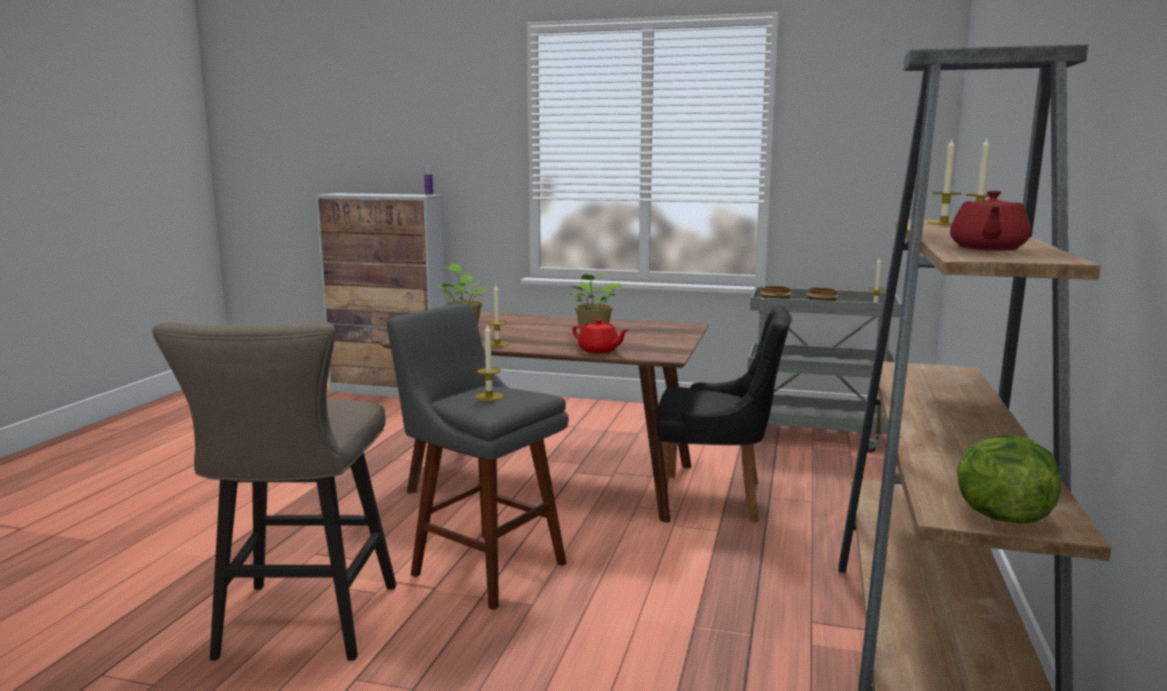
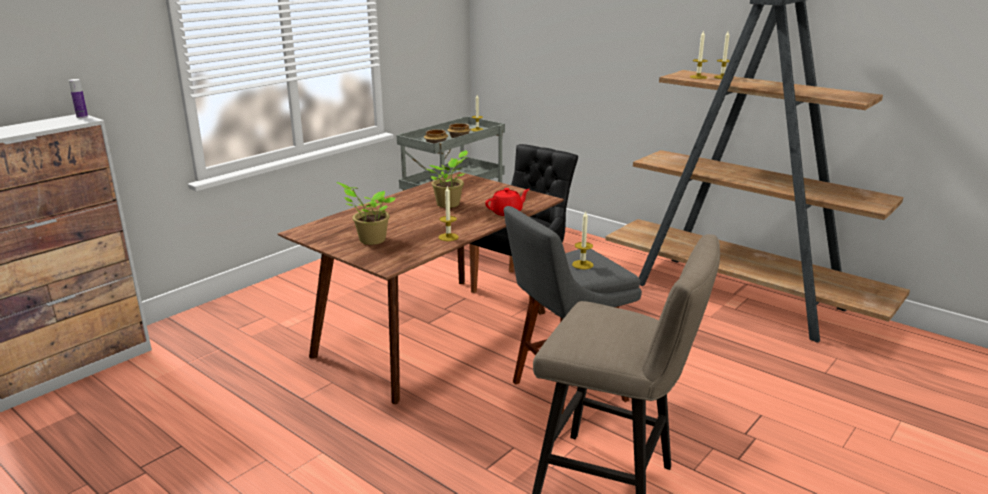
camera: 65 degrees left, 10 degrees up
red teapot [950,191,1031,251] -> none
lettuce [957,435,1061,524] -> none

